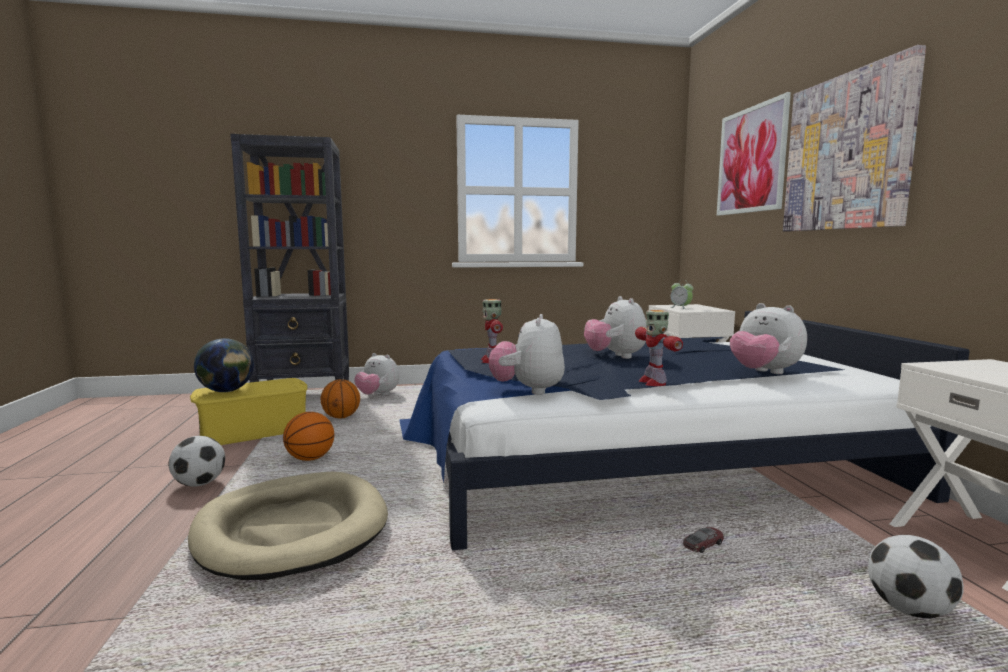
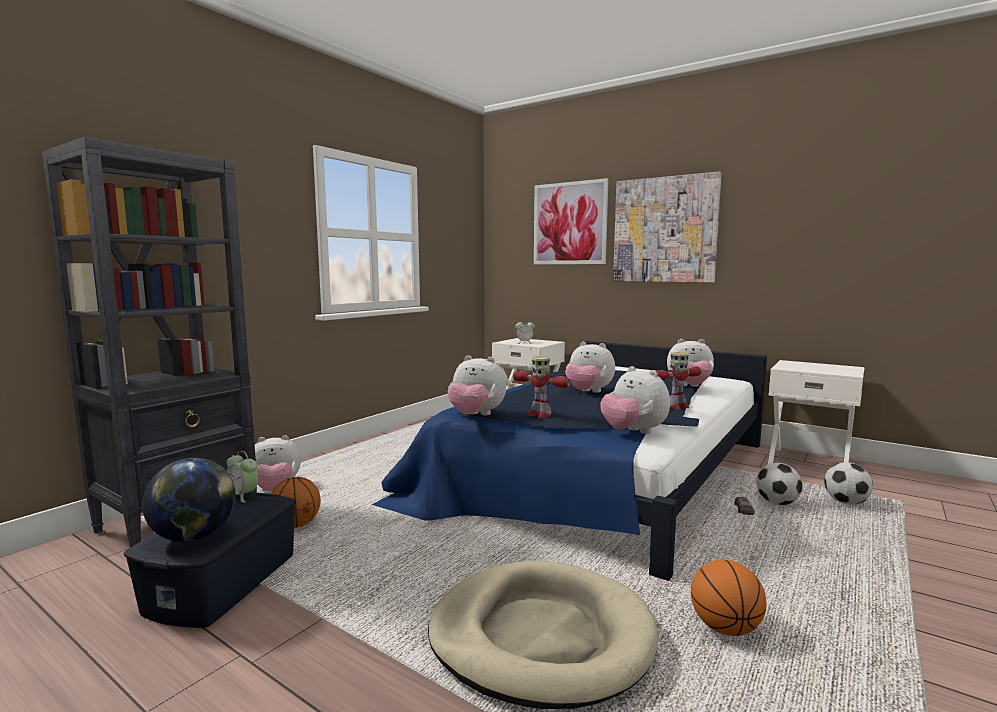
camera: 45 degrees left, 0 degrees up
football [169,436,225,487] -> football moved to [756,463,803,505]
yellow storage box [190,378,307,445] -> blue storage box [124,492,296,628]
basketball [283,412,334,461] -> basketball moved to [691,560,767,636]
toy robot [635,310,683,386] -> toy robot turned 60 degrees counterclockwise [656,352,702,410]
none -> alarm clock [226,451,258,503]
none -> plush toy [447,355,506,415]

